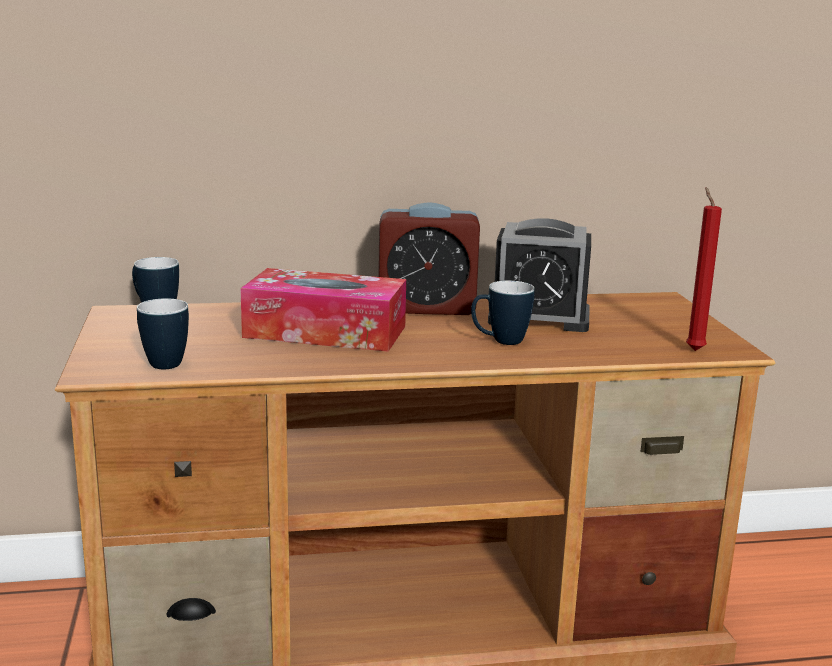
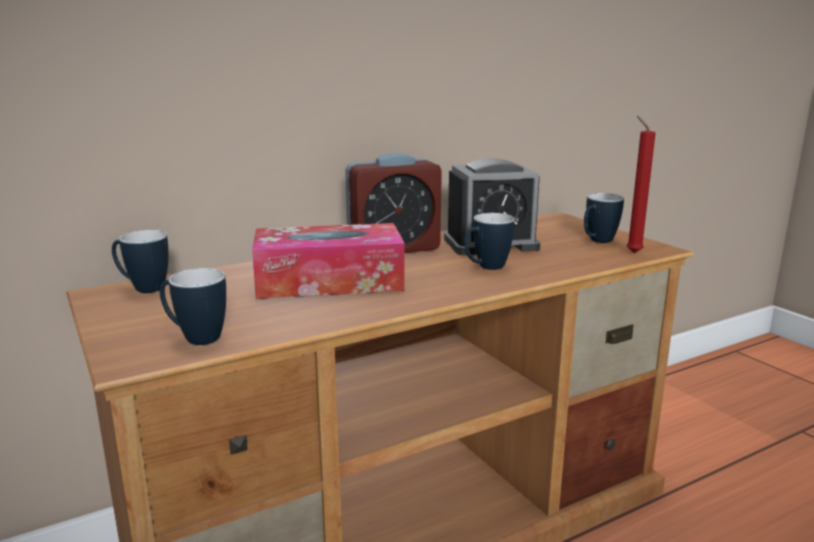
camera: 20 degrees left, 0 degrees up
none -> mug [584,193,624,243]

